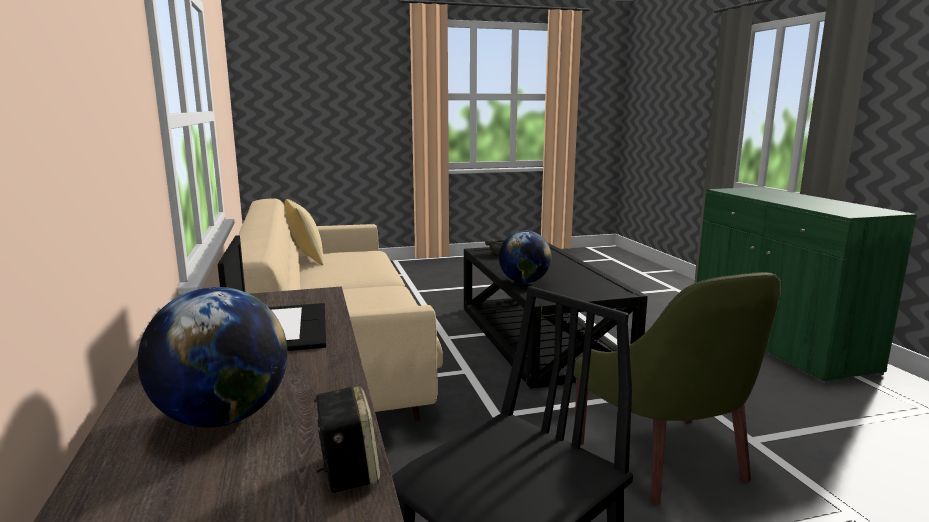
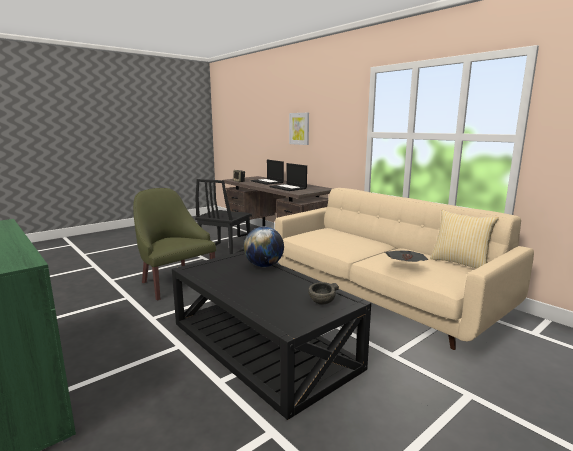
camera: 155 degrees right, 0 degrees up
globe [138,287,288,427] -> laptop [251,160,284,185]
none -> picture [289,113,309,145]
none -> newspaper [385,251,429,262]

